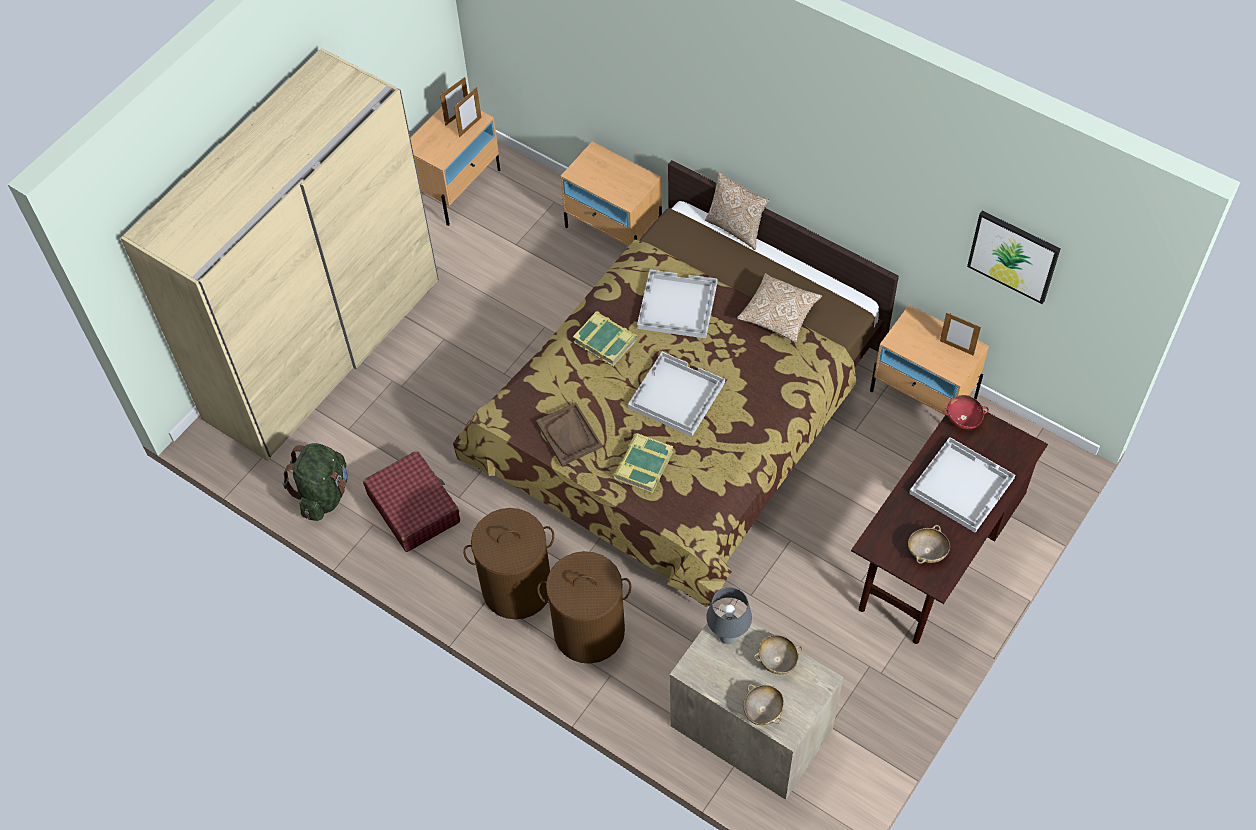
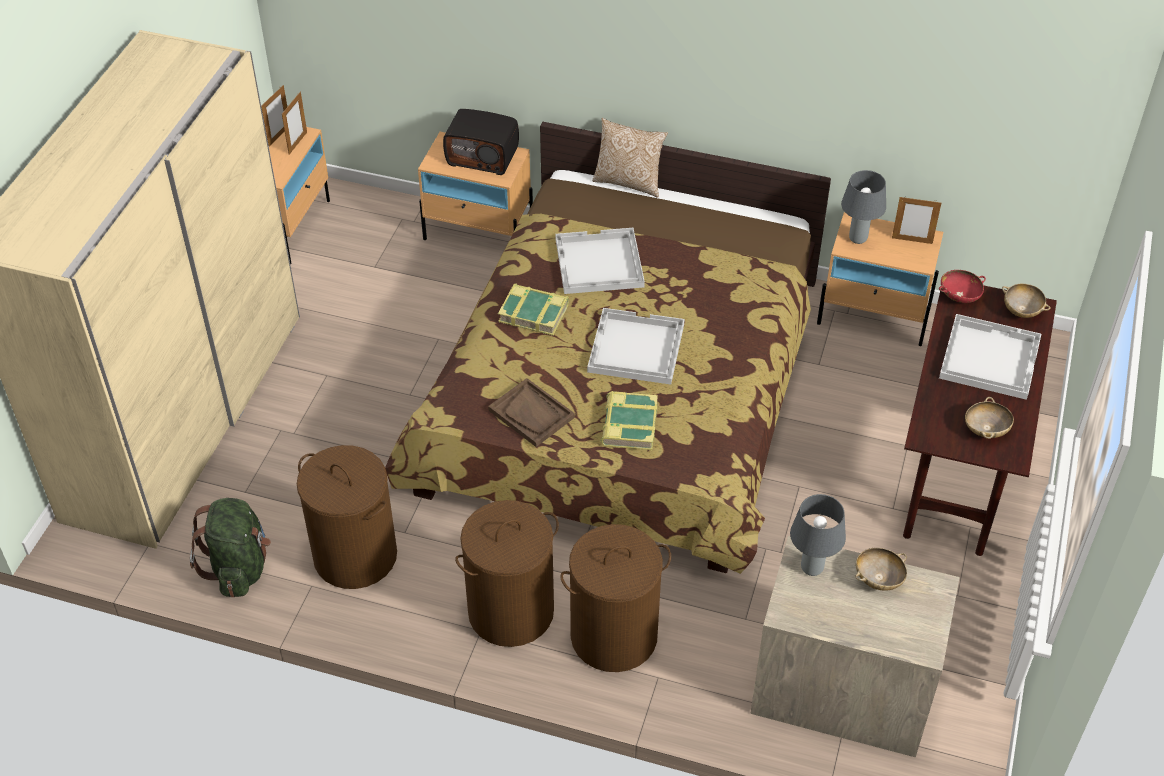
camera: 20 degrees left, 10 degrees down
red suitcase [363,451,460,552] -> brown laundry basket [297,445,397,589]
pillow [737,273,822,343] -> none
beige bowl [743,684,784,725] -> beige bowl moved to [1002,284,1050,318]
picture [967,211,1060,304] -> none
none -> radio [443,109,519,175]
none -> grey table lamp [841,170,886,244]

